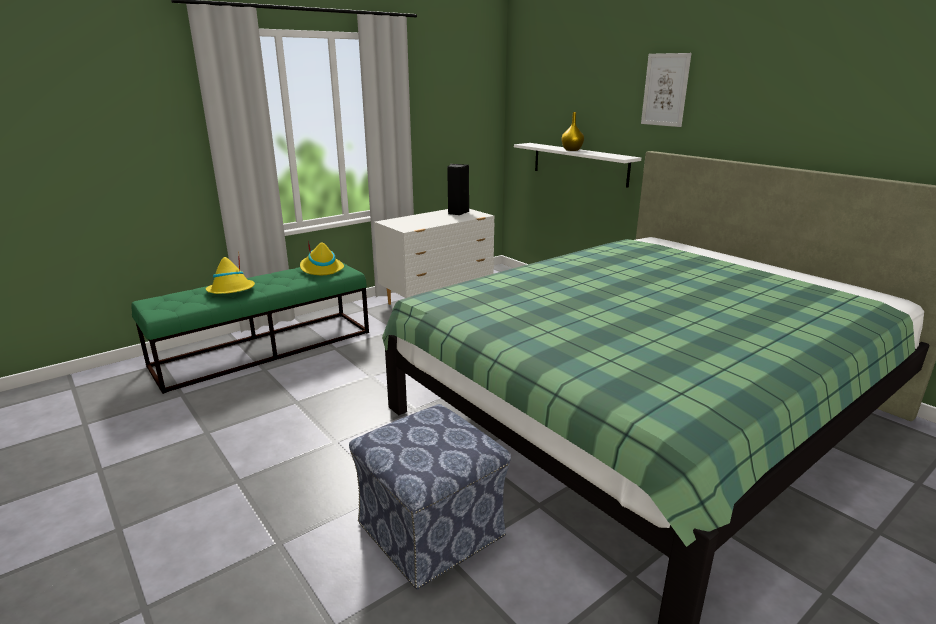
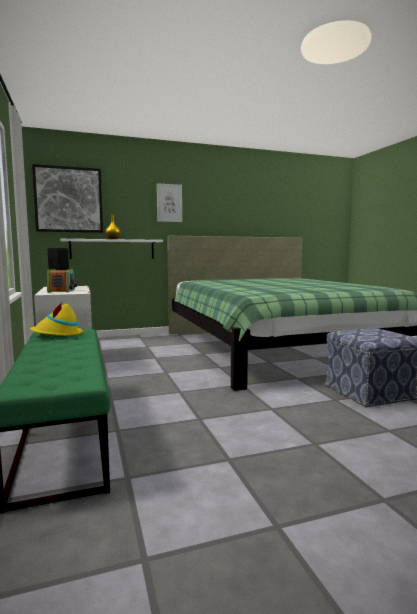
camera: 70 degrees left, 15 degrees down
yellow hat [206,257,255,294] -> none
none -> picture [32,164,103,233]
none -> radio [47,269,77,293]

